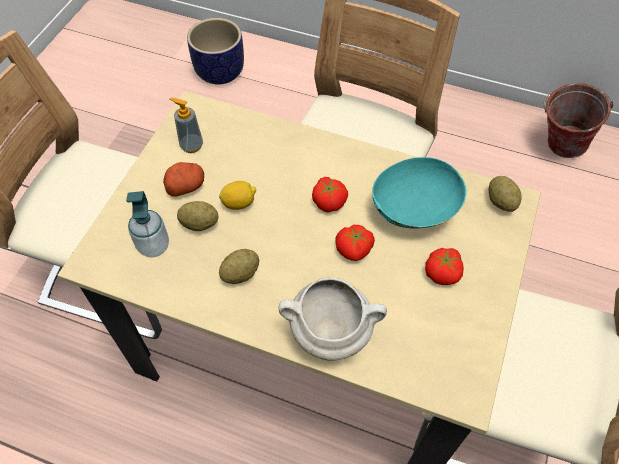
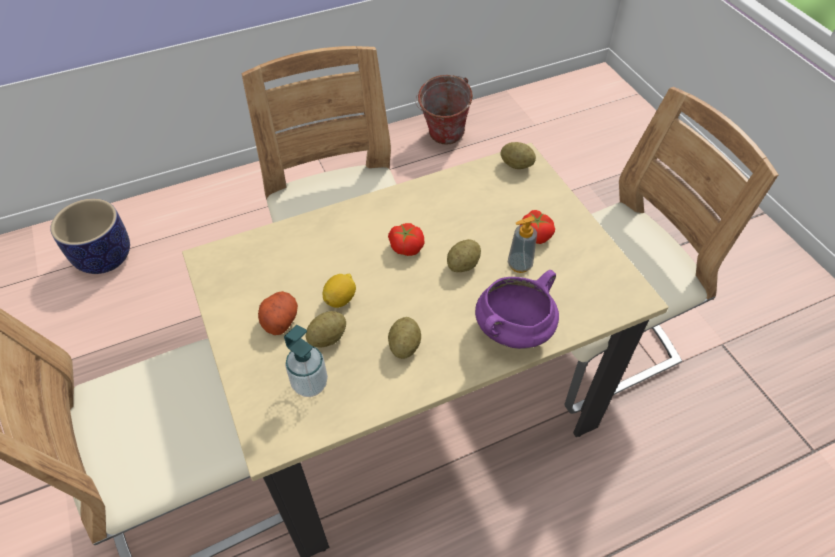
camera: 45 degrees left, 5 degrees down
soap dispenser [170,98,203,153] -> soap dispenser moved to [508,216,537,273]
white cooking pot [279,278,387,361] -> purple cooking pot [475,270,559,349]
tomato [336,225,375,261] -> potato [447,239,481,272]
turquoise bowl [372,157,467,229] -> none

